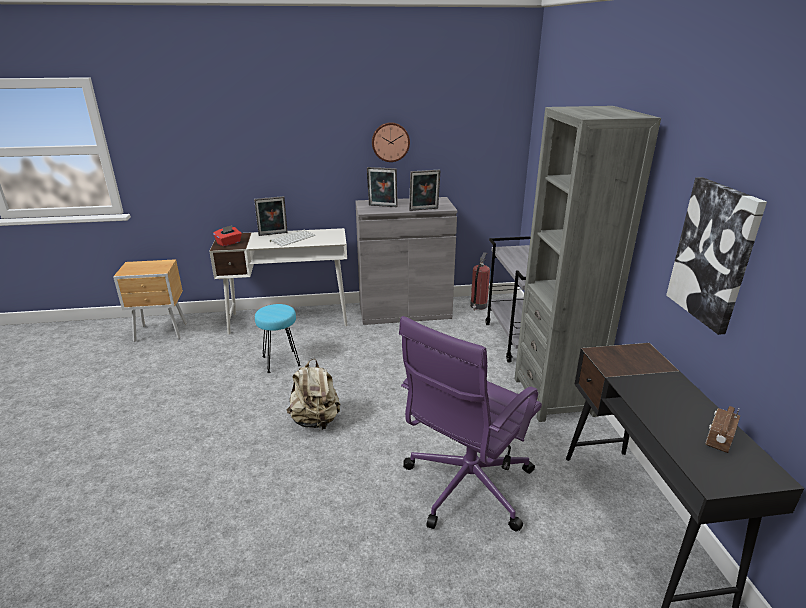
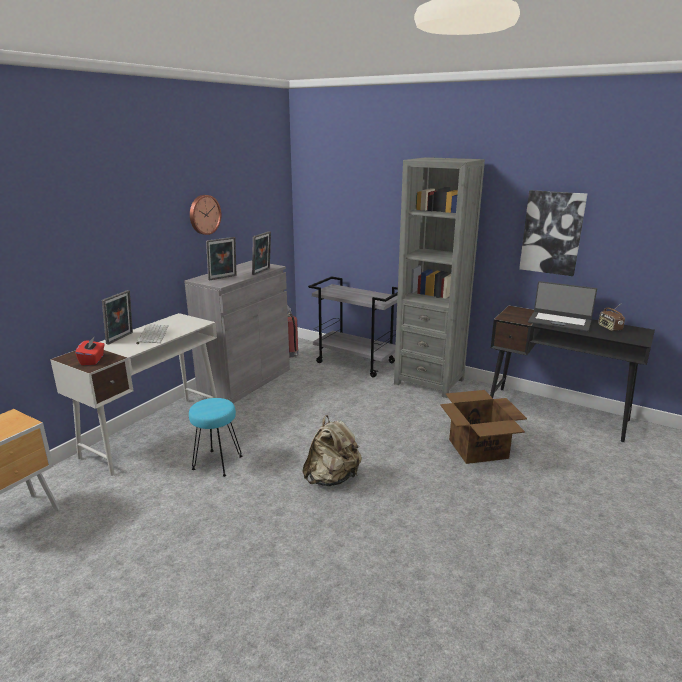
camera: 50 degrees left, 5 degrees down
purple office chair [399,316,542,532] -> cardboard box [440,390,527,464]
none -> laptop [528,281,597,332]

